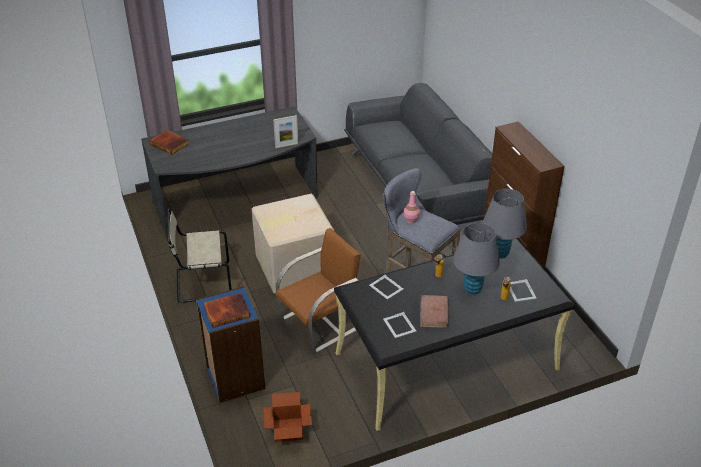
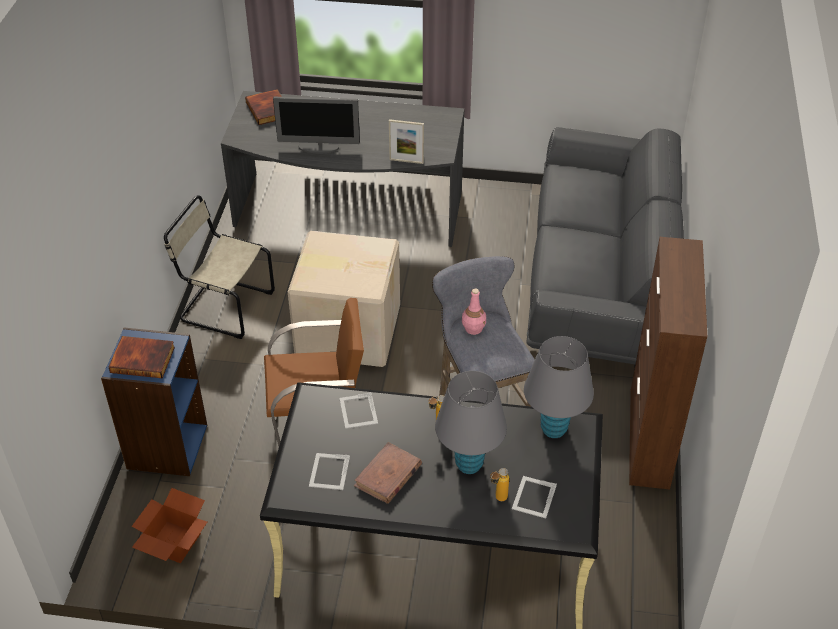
camera: 30 degrees right, 5 degrees up
none -> monitor [273,97,360,153]

